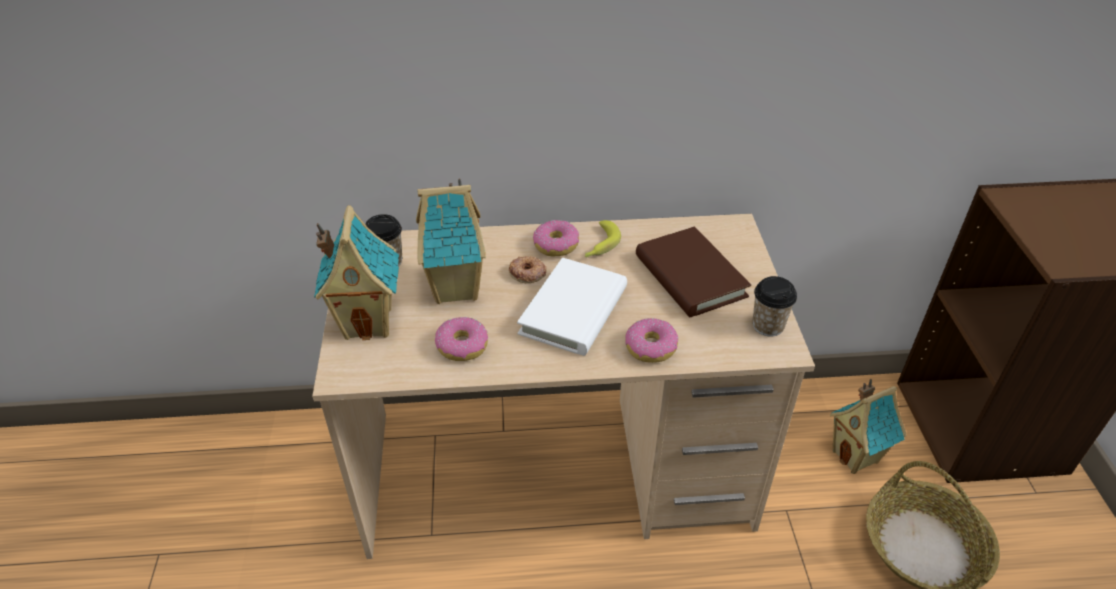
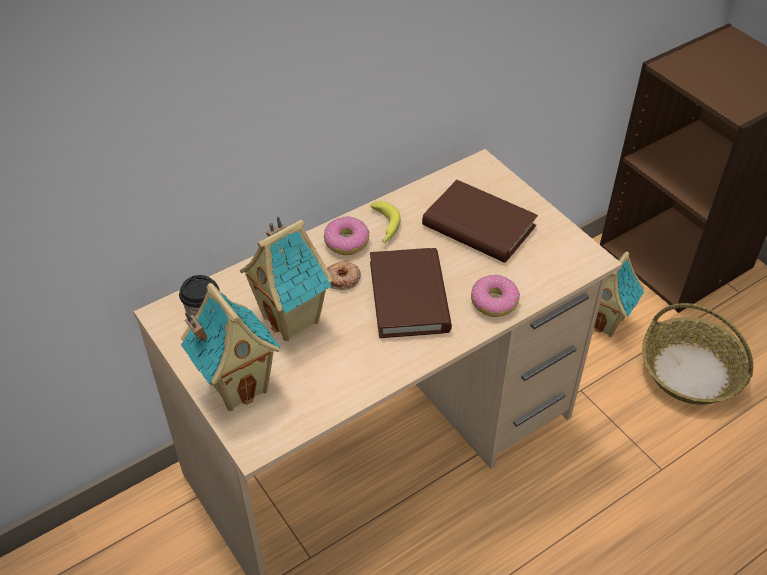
camera: 30 degrees left, 5 degrees up
donut [435,317,488,361] -> none
white book [517,258,627,356] -> brown book [370,248,452,338]
cup [752,276,797,336] -> none

